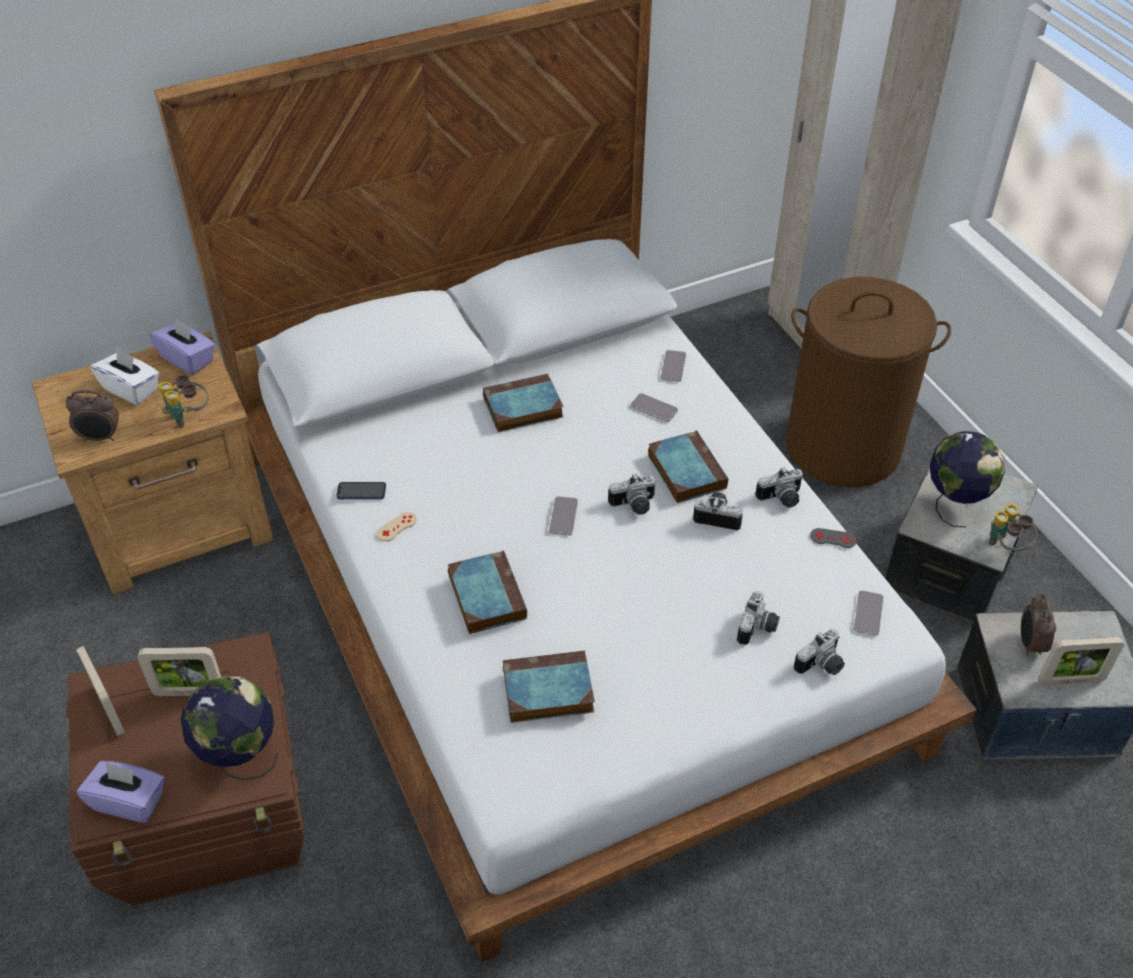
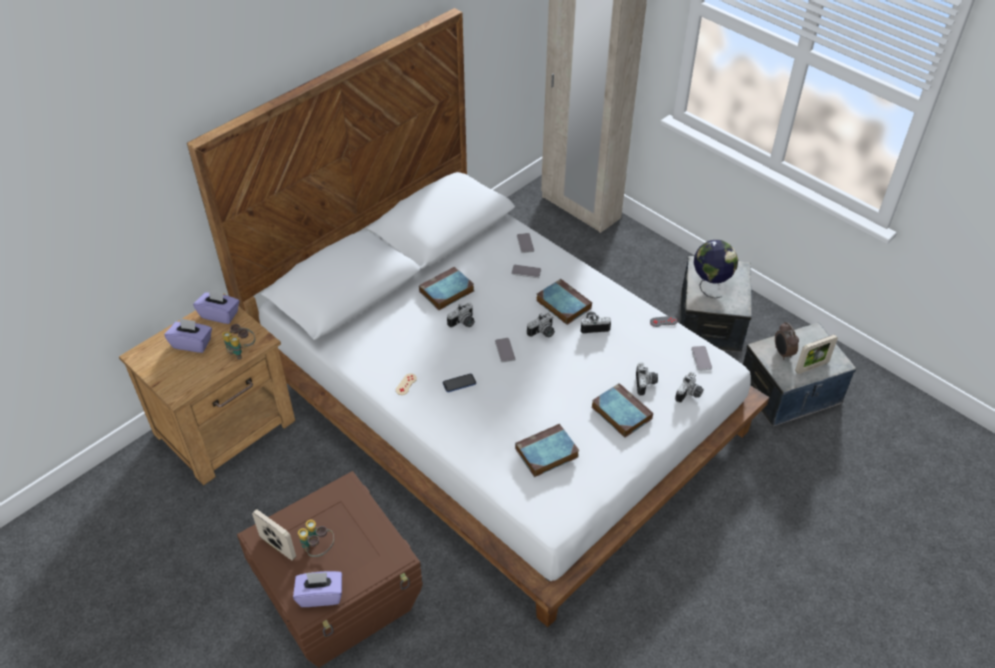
camera: 20 degrees left, 0 degrees up
alarm clock [66,390,119,442] -> none
white tissue box [91,347,159,405] -> purple tissue box [164,318,212,353]
picture frame [137,647,221,696] -> none
globe [181,676,279,780] -> none
phone [336,482,386,500] -> phone moved to [443,374,476,392]
book [448,551,527,634] -> book moved to [592,383,653,438]
camera [755,467,803,508] -> camera moved to [447,302,475,328]
brown laundry basket [786,277,951,487] -> none
binoculars [989,504,1037,551] -> binoculars moved to [298,519,334,557]

